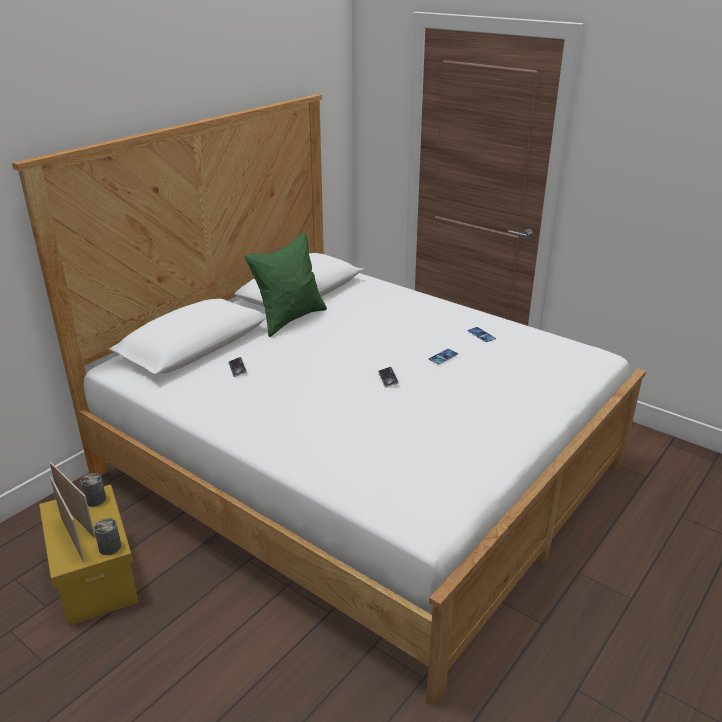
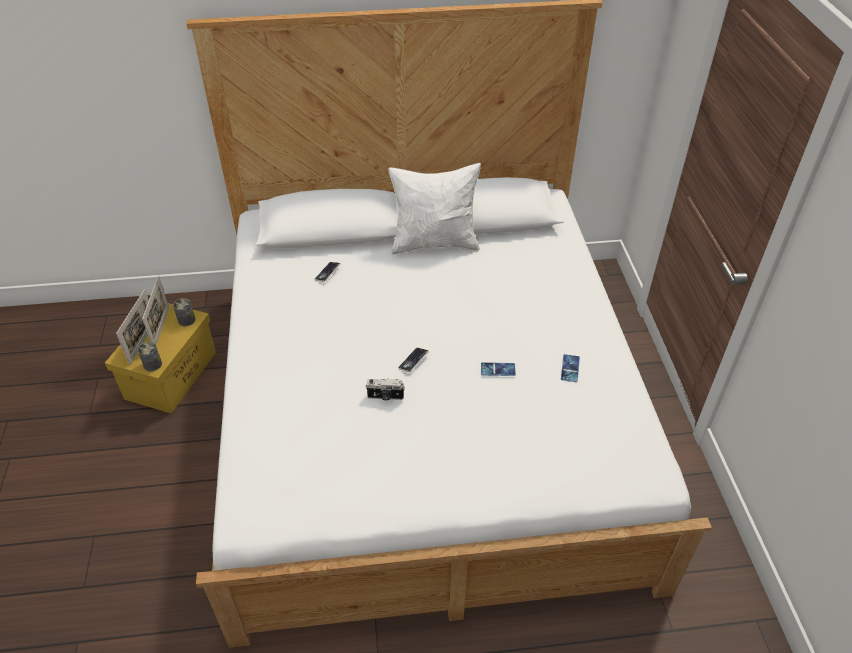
camera: 45 degrees right, 15 degrees up
green pillow [244,232,327,337] -> white pillow [389,163,481,255]
none -> camera [366,379,405,400]

